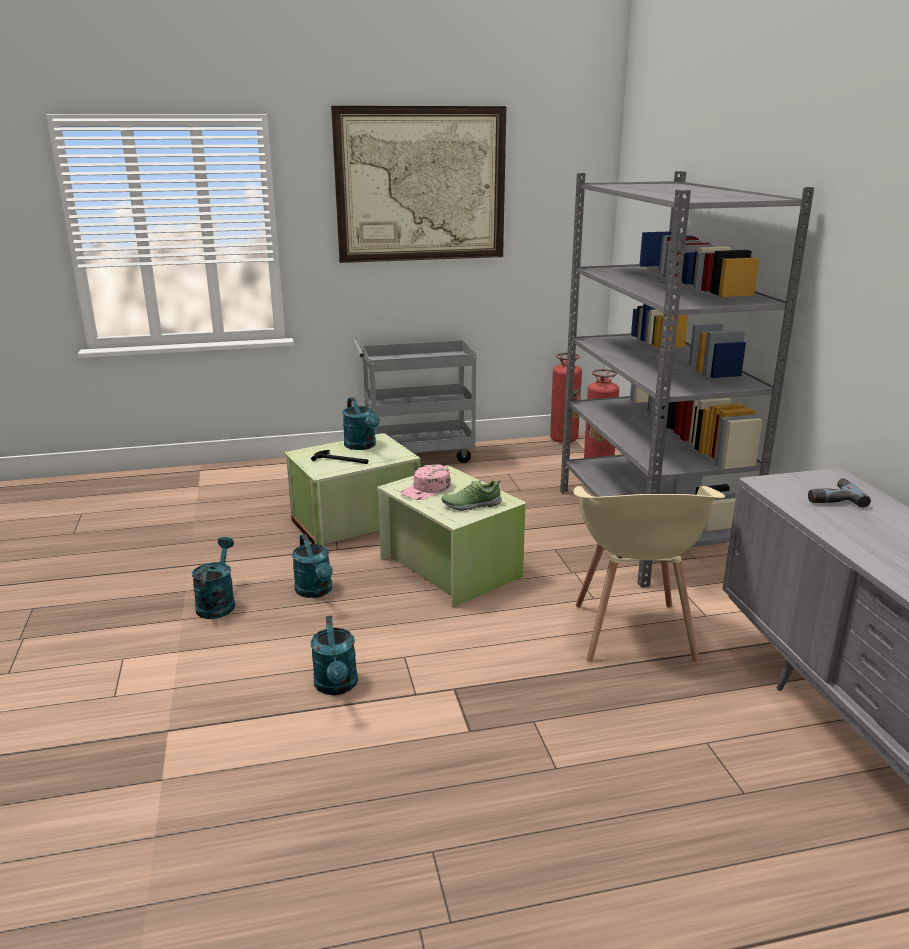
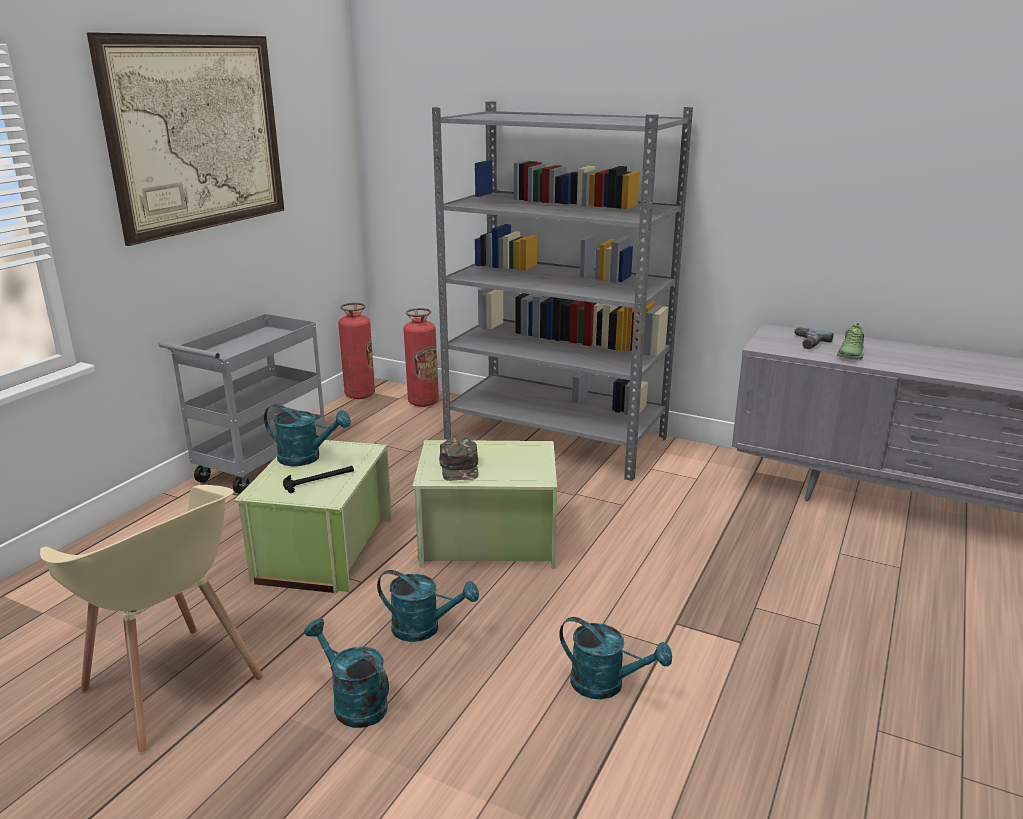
camera: 50 degrees left, 0 degrees up
pink cap [400,465,451,500] -> green cap [439,437,479,481]
shoe [442,480,502,511] -> shoe moved to [837,323,864,360]
beige chair [573,486,725,662] -> beige chair moved to [40,485,263,752]

